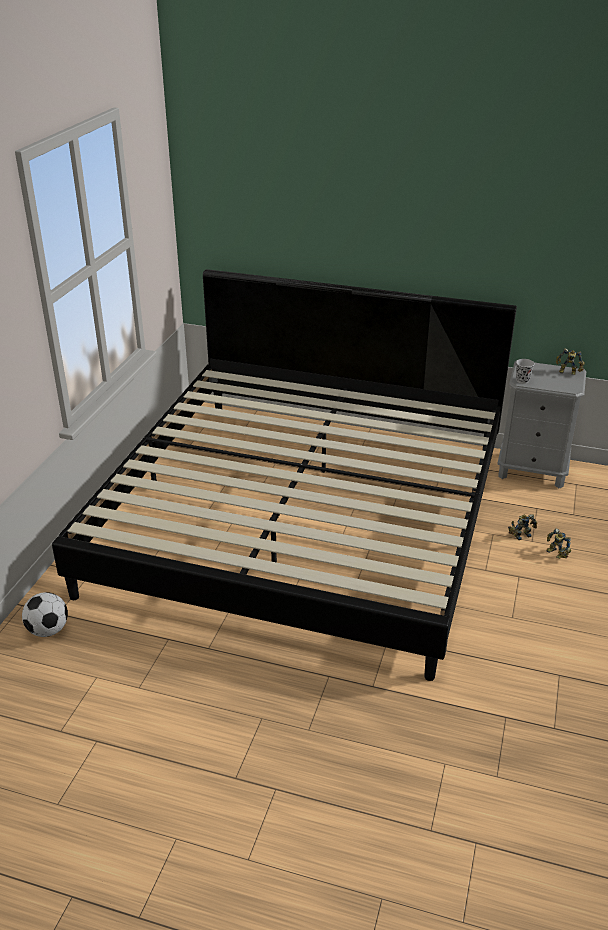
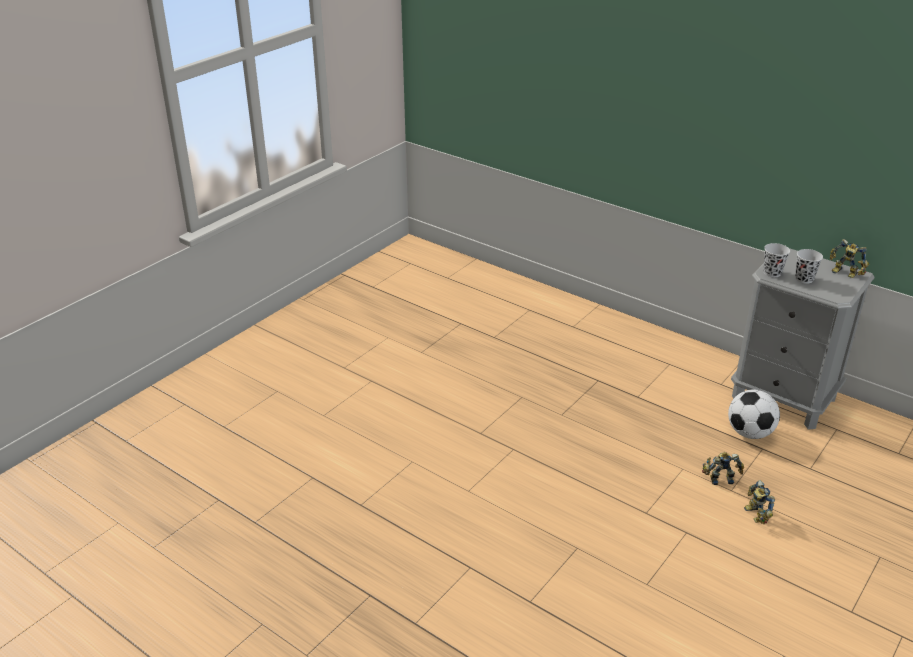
camera: 20 degrees right, 0 degrees up
football [22,592,68,637] -> football moved to [728,389,780,439]
bed [52,269,517,681] -> none
none -> black cup [795,249,823,284]

